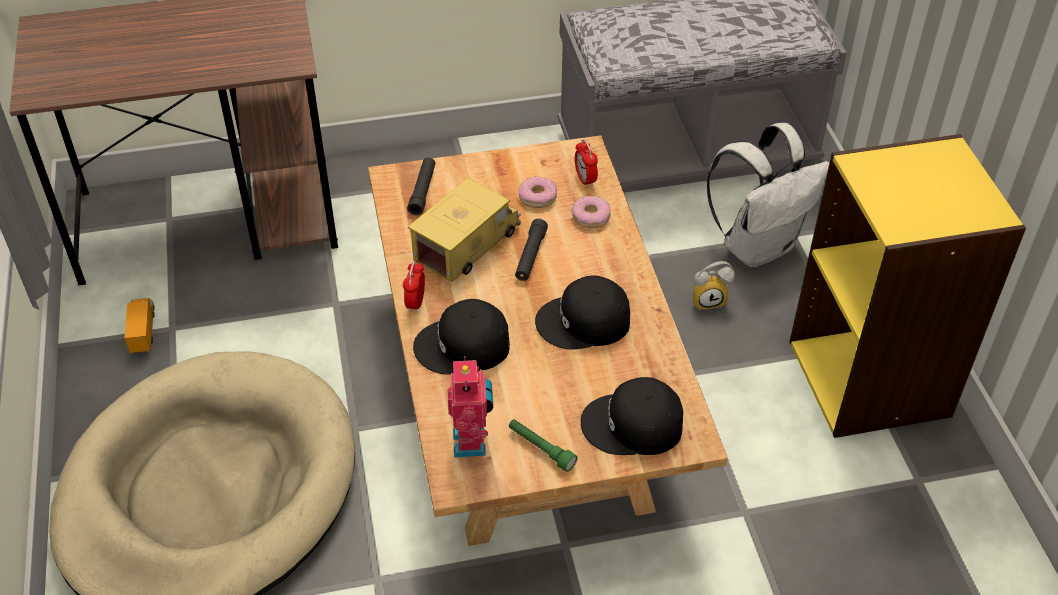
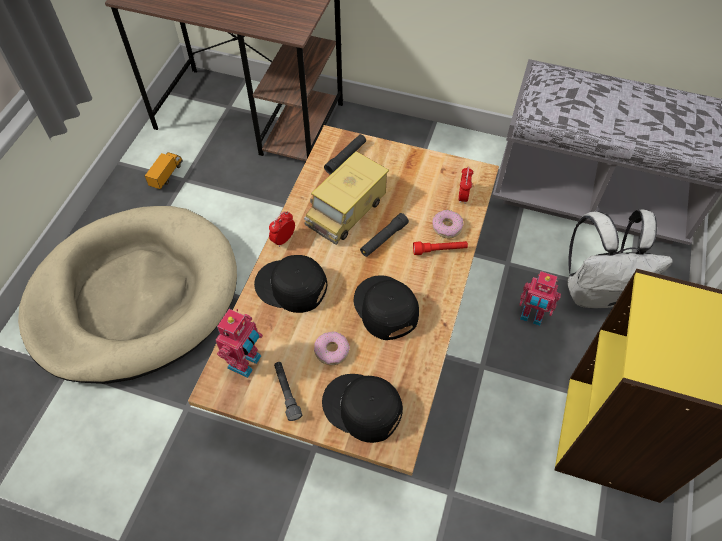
camera: 30 degrees right, 10 degrees up
toy truck [408,178,521,282] -> toy truck turned 150 degrees clockwise [304,151,389,245]
green flashlight [509,419,578,472] -> grey flashlight [274,362,302,421]
donut [519,177,557,208] -> donut moved to [314,332,350,365]
black cap [535,275,630,350] -> black cap turned 45 degrees clockwise [354,275,419,340]
alarm clock [693,261,735,311] -> toy robot [519,271,561,326]
none -> red flashlight [413,241,468,255]

